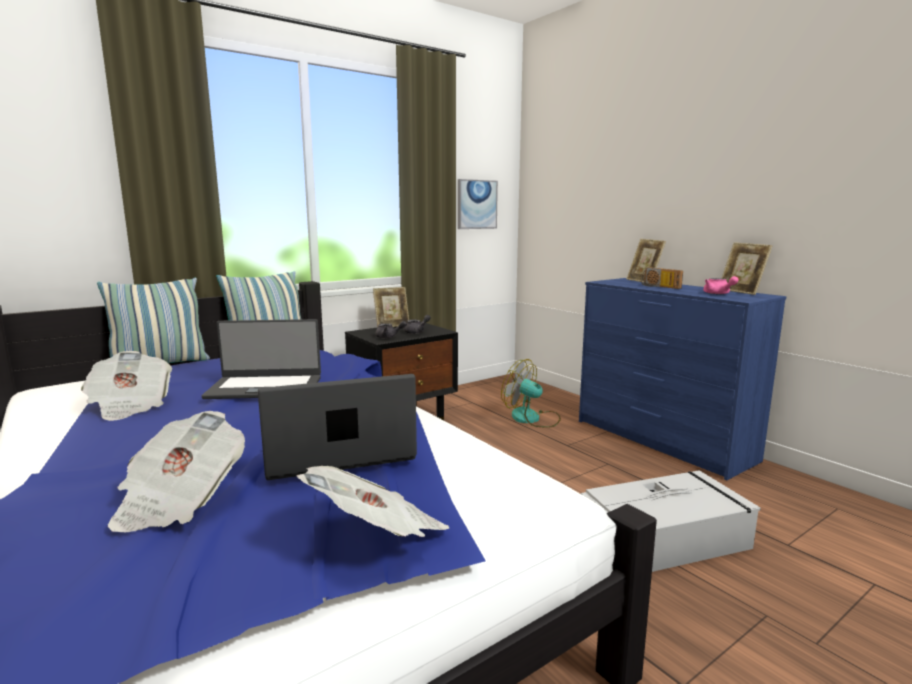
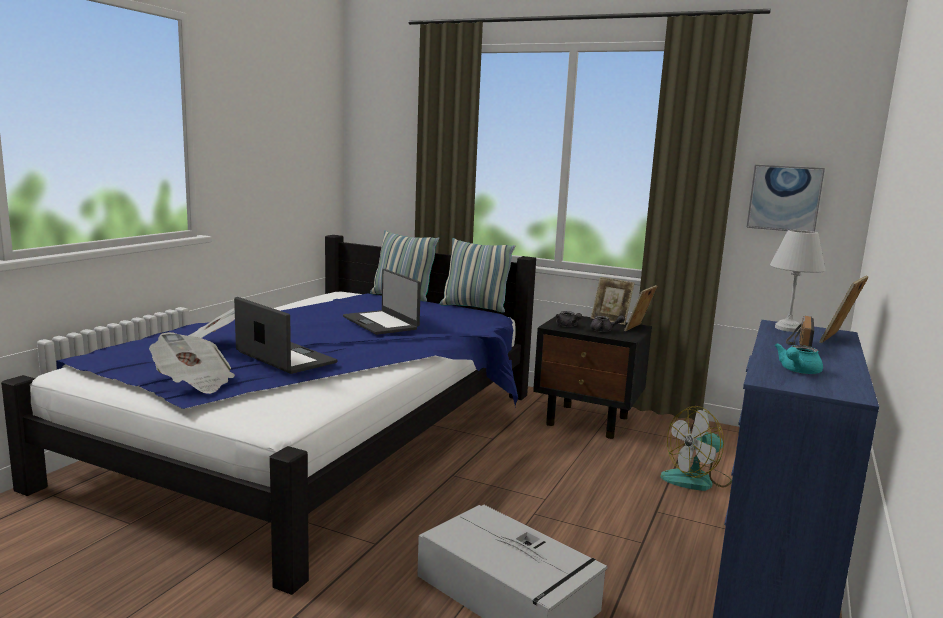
camera: 60 degrees right, 0 degrees up
newspaper [81,351,172,421] -> none
fan [501,359,561,428] -> fan turned 120 degrees counterclockwise [661,406,732,491]
pink teapot [703,276,739,294] -> turquoise teapot [775,343,823,374]
picture frame [722,242,772,295] -> picture frame moved to [624,285,657,331]
none -> white table lamp [770,230,826,332]

